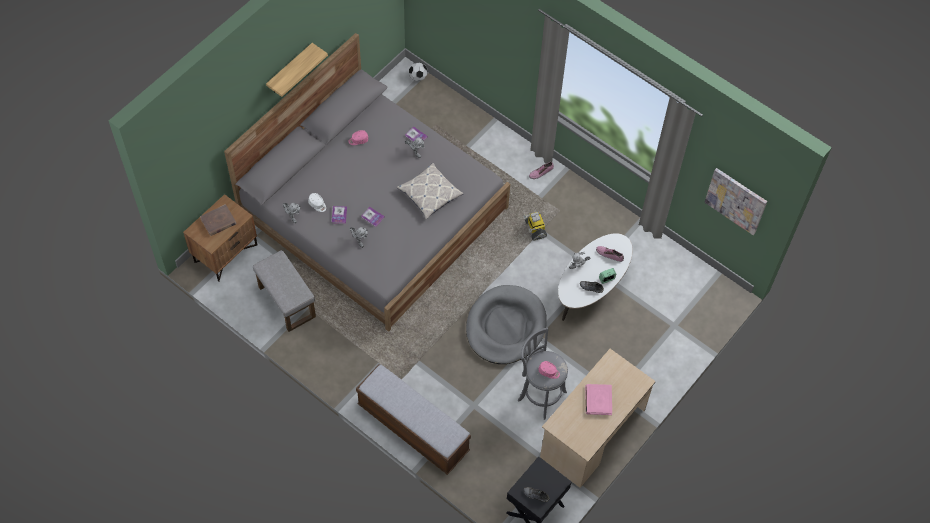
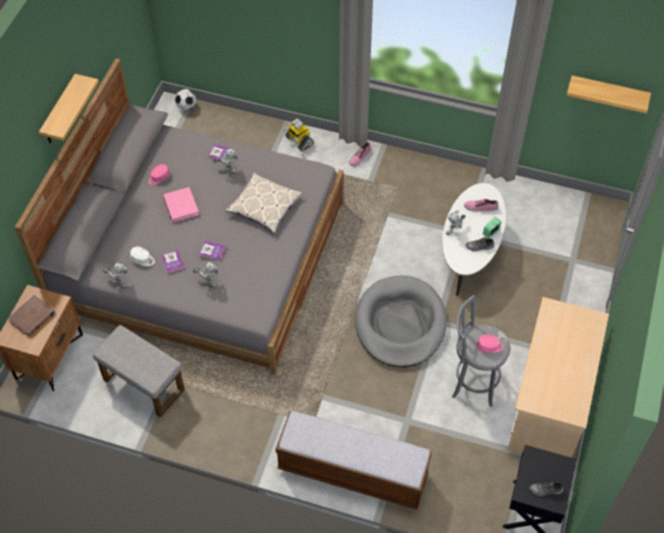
camera: 20 degrees left, 5 degrees down
toy robot [524,212,547,240] -> toy robot moved to [283,118,314,151]
pink book [585,384,612,415] -> pink book moved to [163,187,199,222]
picture [704,168,767,235] -> shelf [566,75,651,113]

